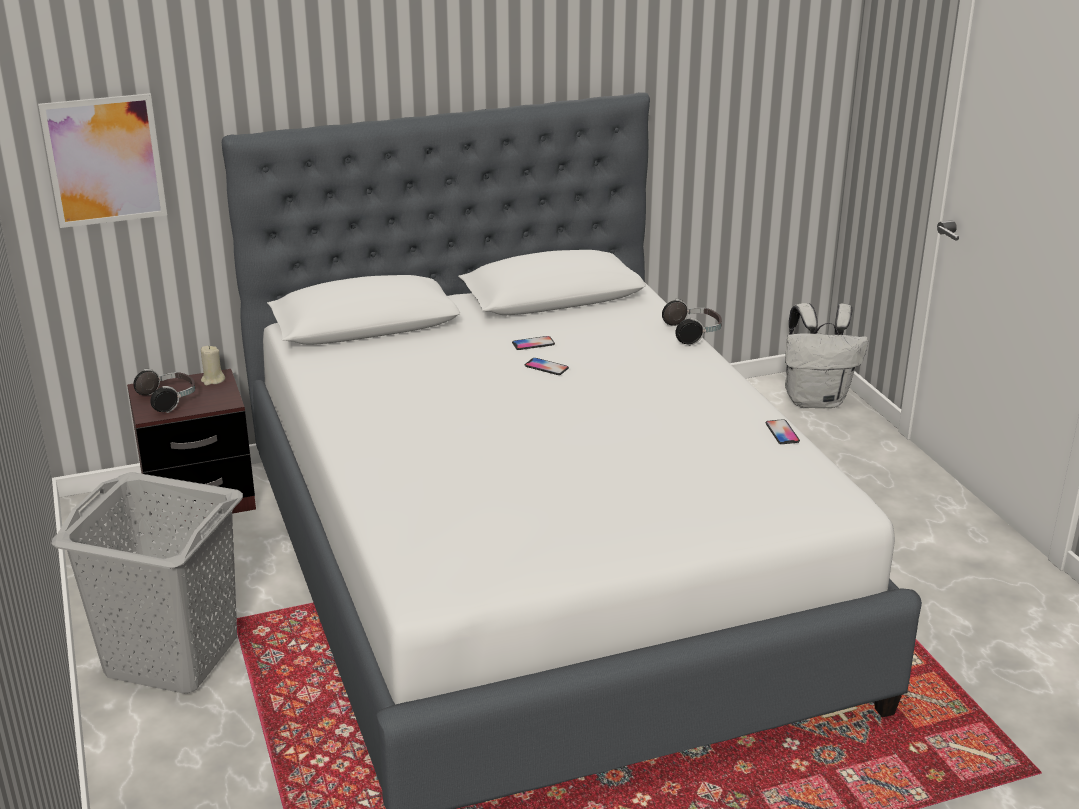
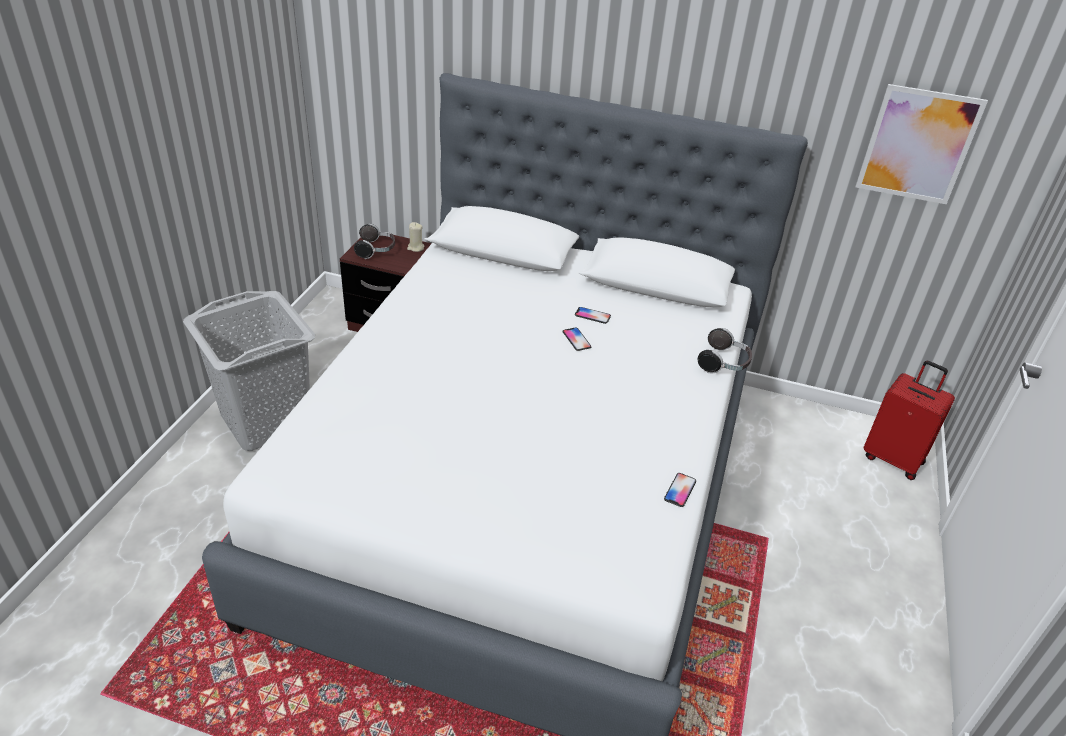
camera: 35 degrees right, 10 degrees up
picture [38,93,167,228] -> picture moved to [855,84,988,204]
white backpack [785,303,868,408] -> red suitcase [864,361,955,480]

